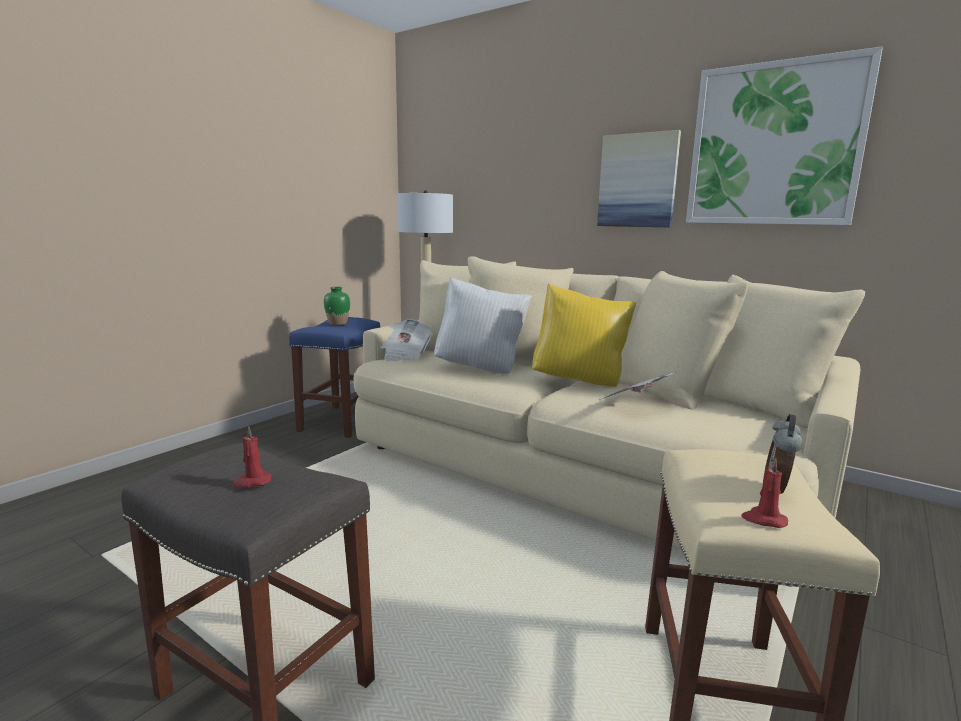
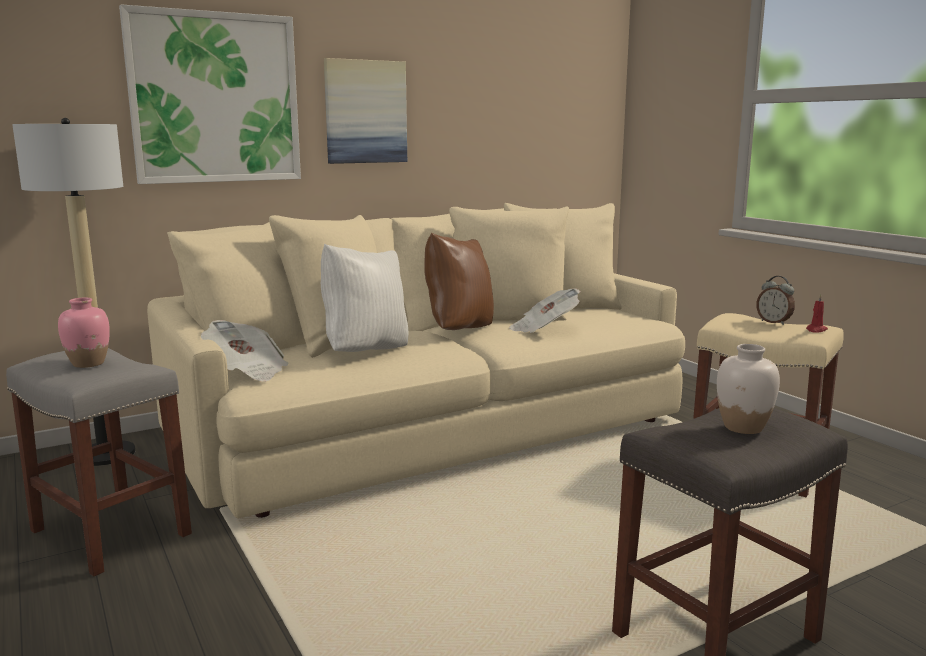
camera: 65 degrees left, 0 degrees up
red candle [232,426,272,488] -> white vase [717,344,780,434]
blue stool [289,317,380,438] -> grey stool [6,348,192,577]
green vase [324,287,350,325] -> pink vase [58,298,110,368]
yellow pillow [532,284,636,387] -> brown pillow [424,233,494,330]
picture [686,47,883,225] -> picture moved to [119,4,301,184]

